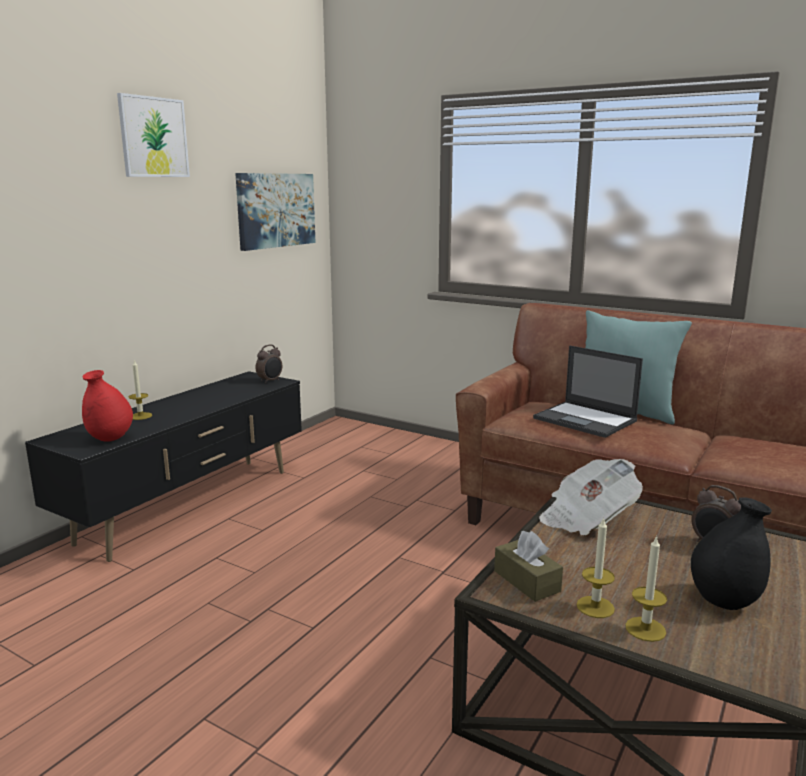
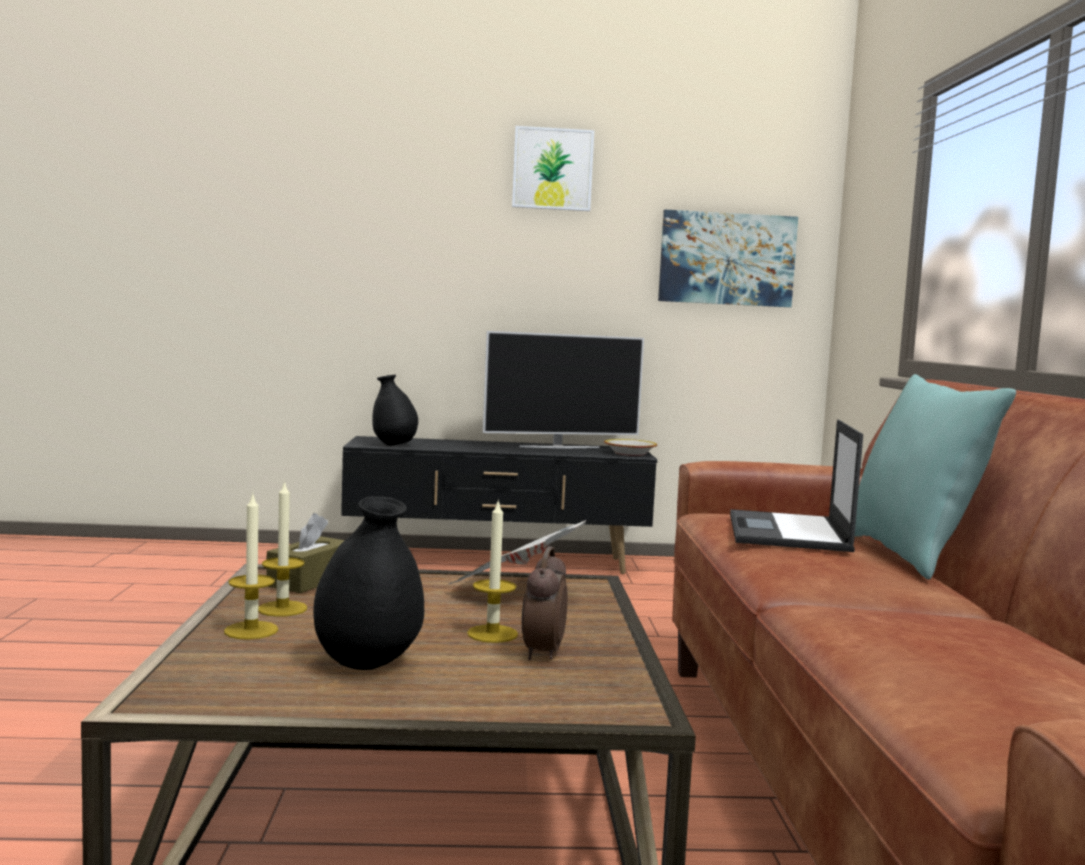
camera: 55 degrees right, 10 degrees down
red vase [82,370,133,442] -> black vase [372,375,418,446]
candle [129,360,152,420] -> candle moved to [467,499,518,643]
alarm clock [256,345,282,383] -> bowl [604,439,657,456]
none -> television [483,331,644,448]

